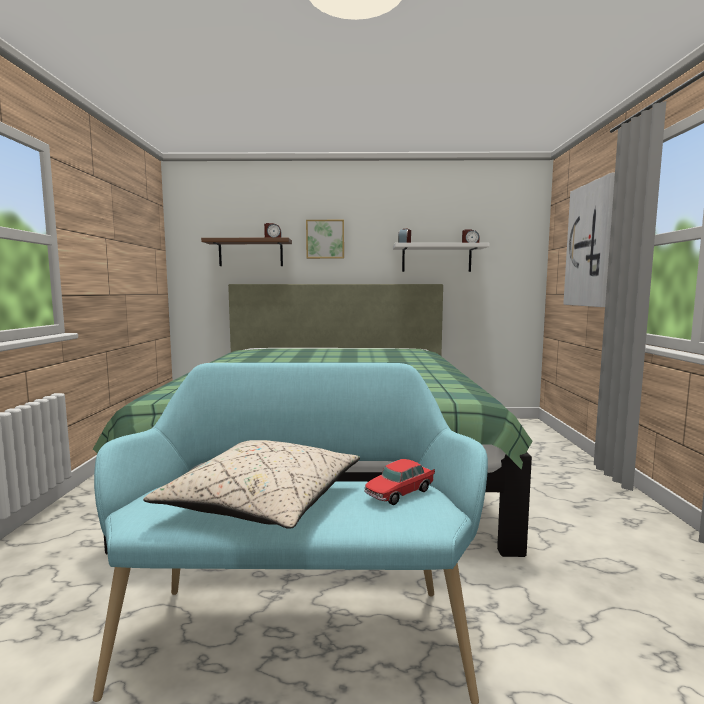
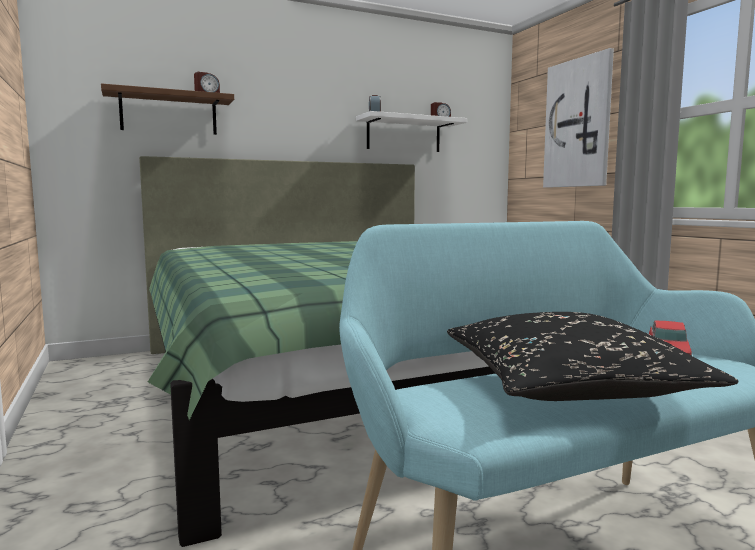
camera: 25 degrees left, 0 degrees up
beige pillow [143,440,360,529] -> black pillow [447,312,738,401]
picture [306,220,344,259] -> none

